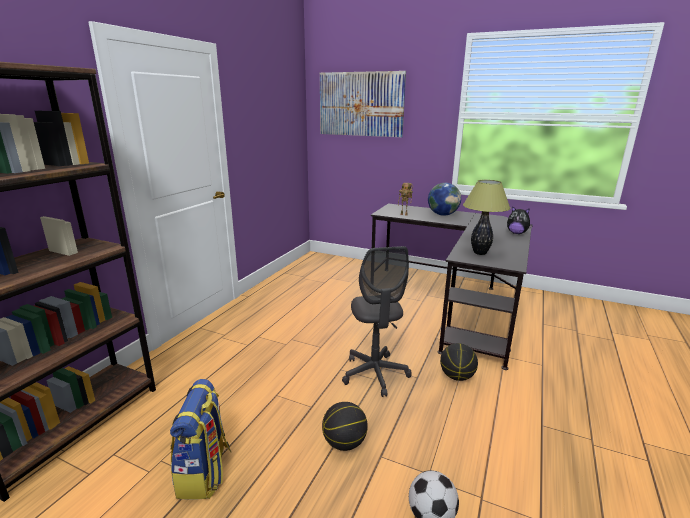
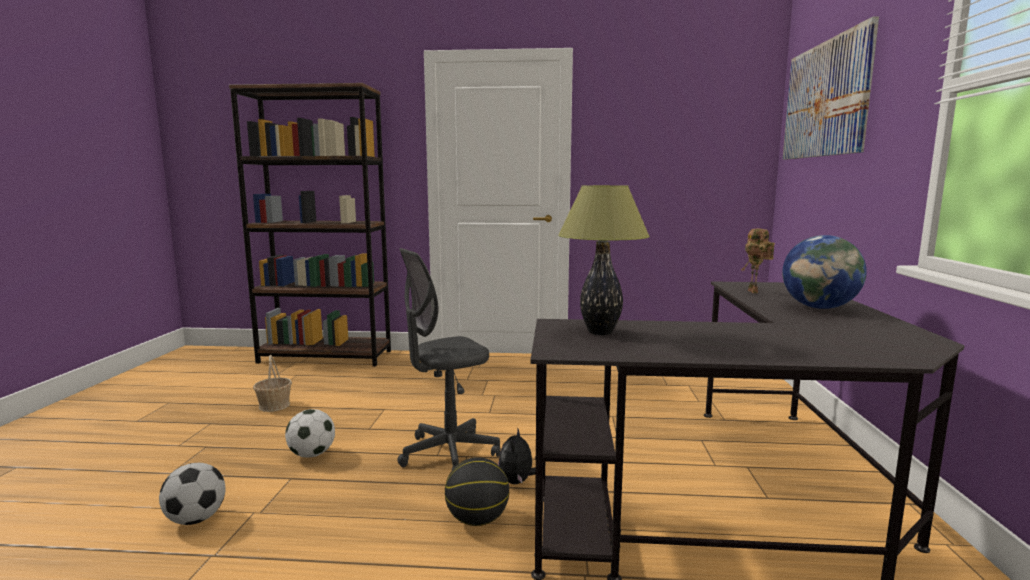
camera: 70 degrees right, 10 degrees down
backpack [170,379,231,500] -> basket [253,355,292,412]
basketball [322,402,368,451] -> football [285,409,335,458]
plush toy [507,206,533,234] -> plush toy moved to [498,429,536,484]

